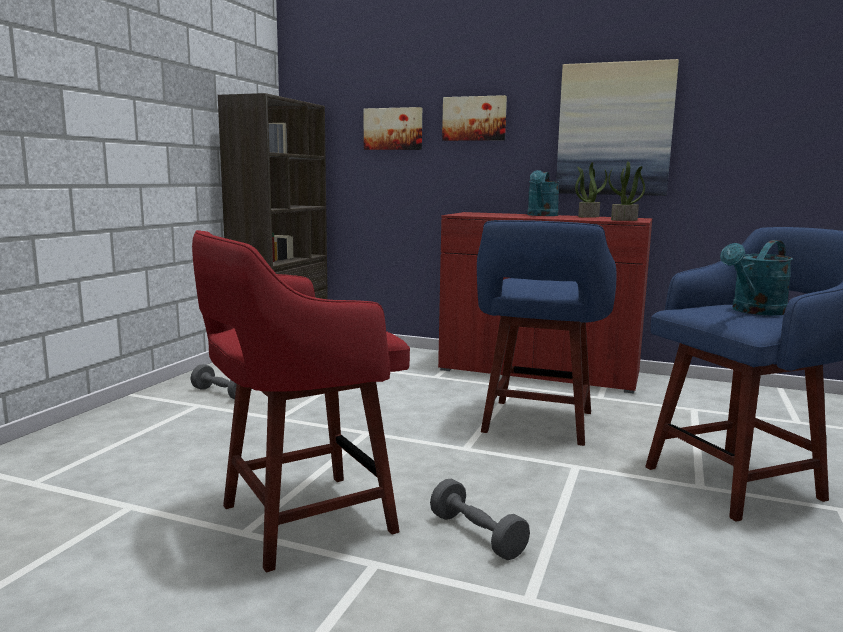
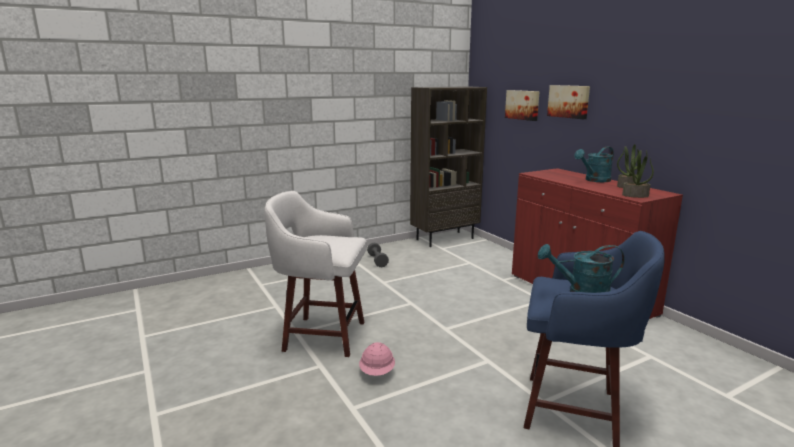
camera: 40 degrees right, 5 degrees up
red stool [192,230,410,572] -> white stool [264,191,367,357]
grey dumbbell [430,479,530,560] -> pink hard hat [359,342,395,376]
blue stool [477,220,617,446] -> none
picture [556,59,679,196] -> none

